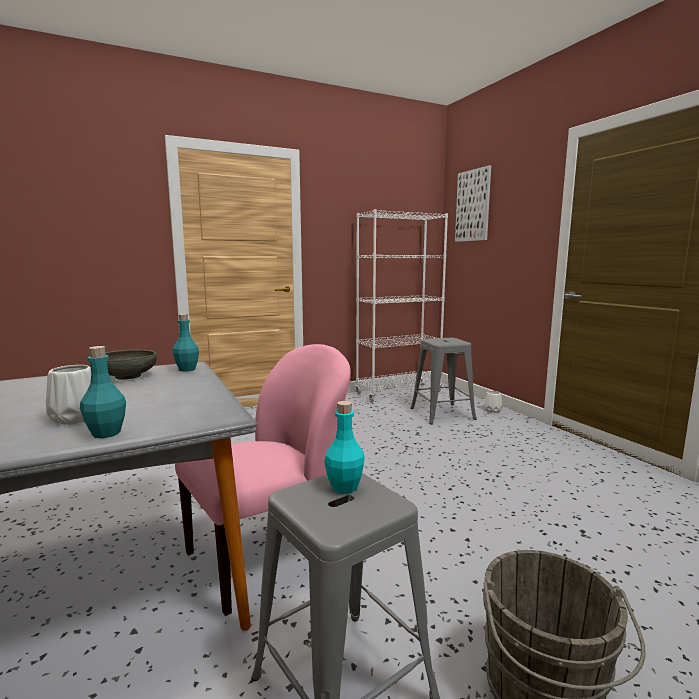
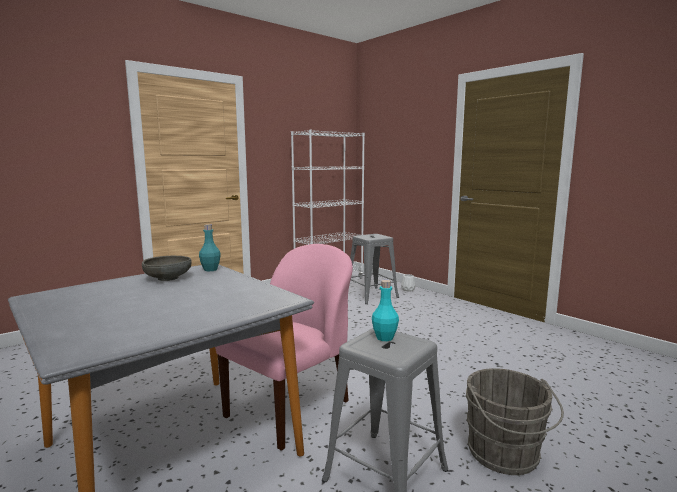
camera: 15 degrees left, 0 degrees up
white vase [46,365,91,425] -> none
turquoise bottle [80,346,126,438] -> none
picture [455,165,491,242] -> none

